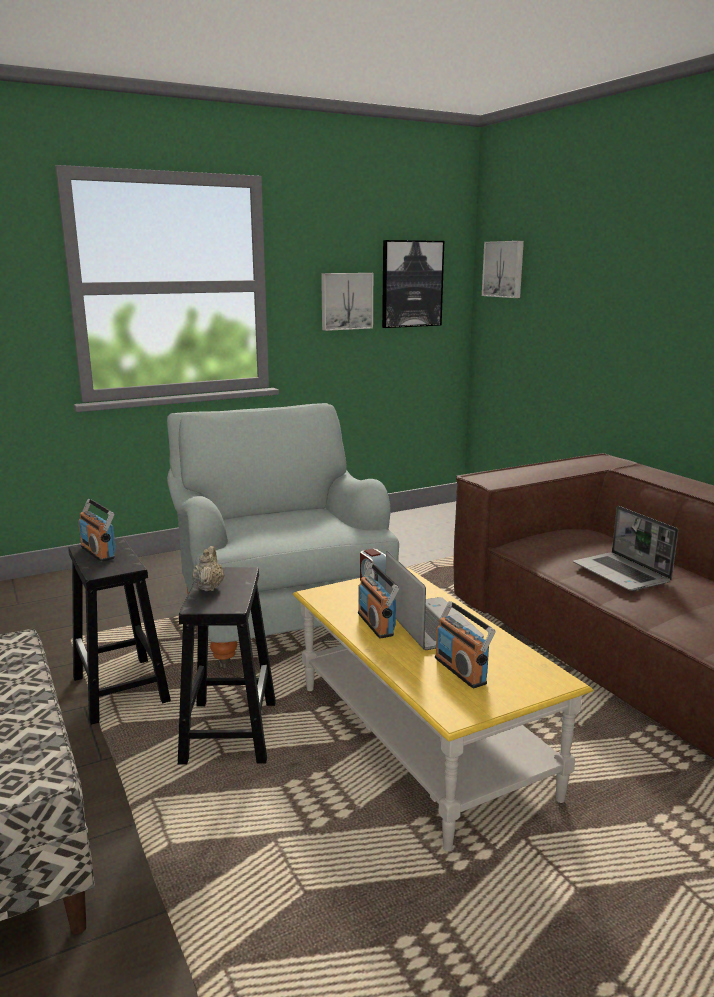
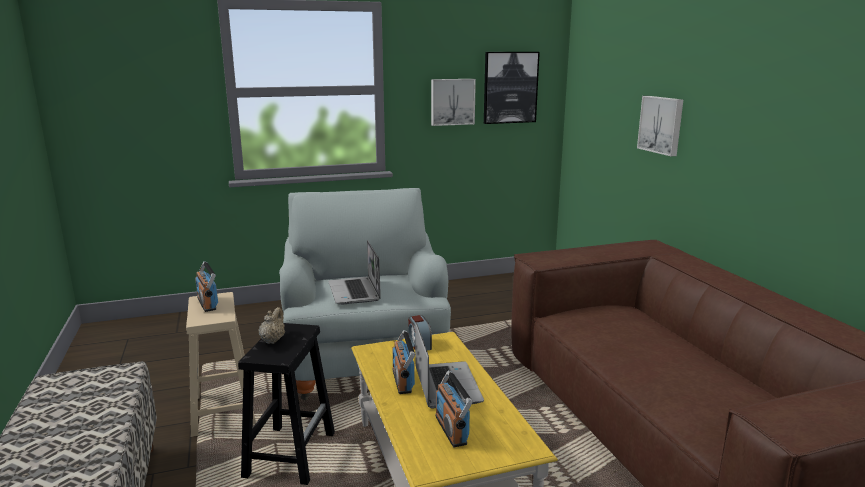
camera: 10 degrees right, 0 degrees up
black stool [68,538,171,725] -> beige stool [186,292,256,437]
picture [482,241,524,298] -> picture moved to [637,96,683,156]
laptop [573,506,678,591] -> laptop moved to [328,240,381,305]

